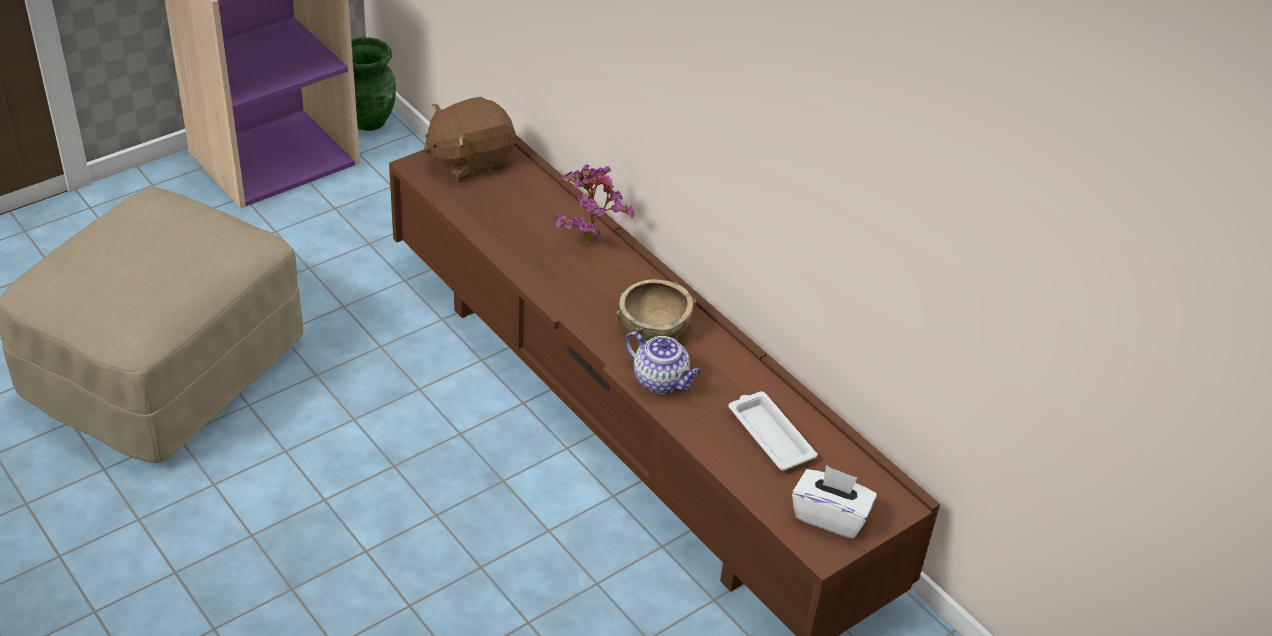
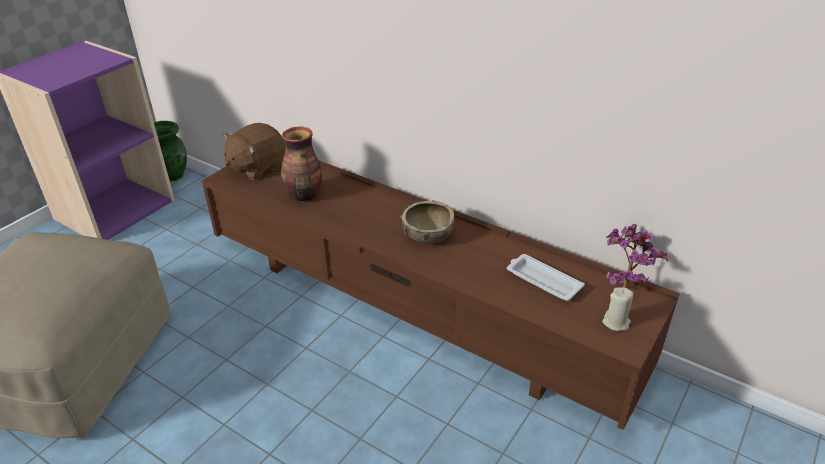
camera: 15 degrees left, 5 degrees down
potted plant [554,164,634,244] -> potted plant moved to [606,224,668,288]
teapot [625,331,702,394] -> none
white tissue box [792,465,877,539] -> beige candle [602,287,633,331]
none -> vase [281,126,322,201]

